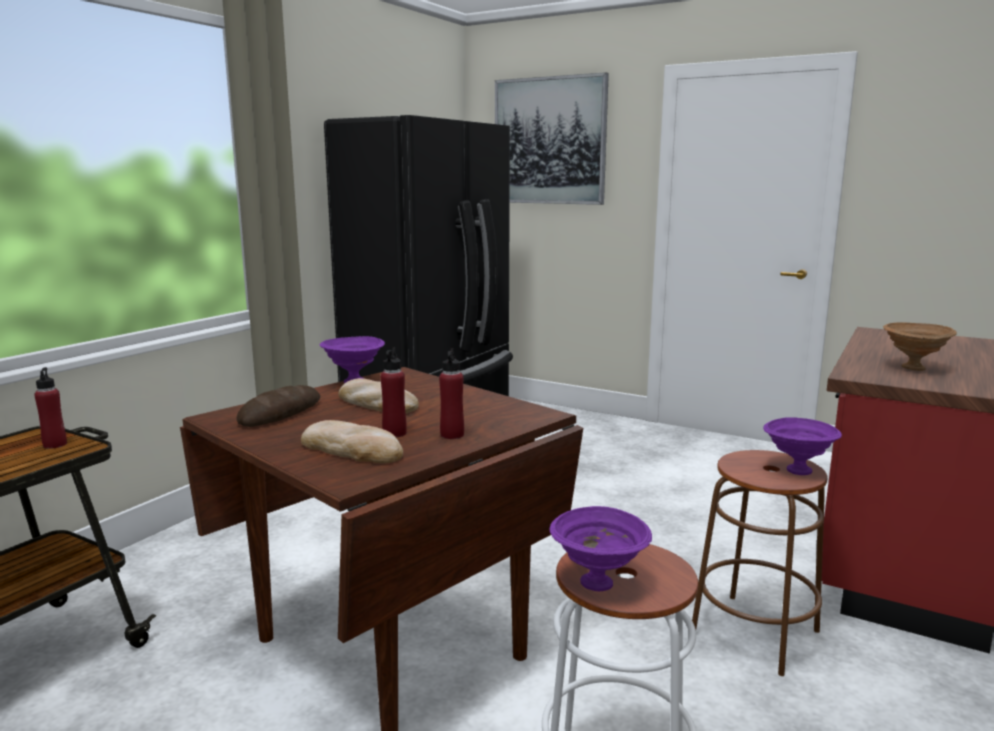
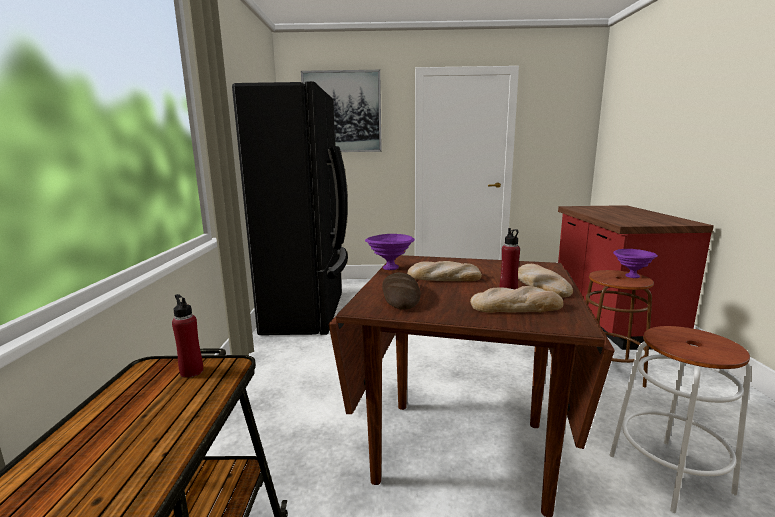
camera: 30 degrees left, 0 degrees up
red bottle [439,348,464,439] -> bread [518,264,573,298]
purple bowl [549,506,652,591] -> none
brown bowl [883,322,957,371] -> none

